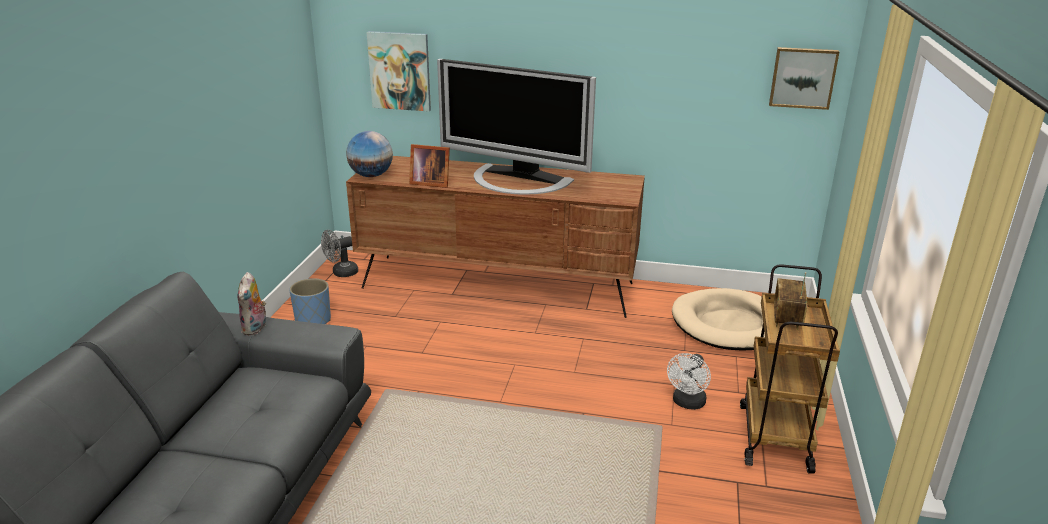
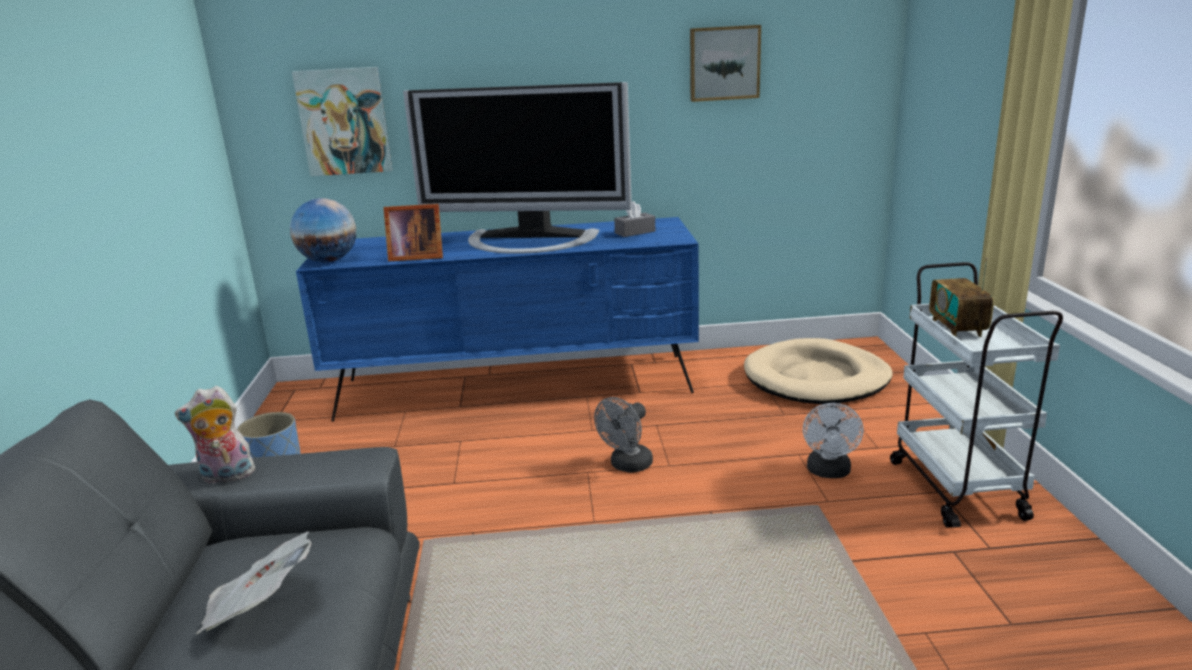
camera: 15 degrees left, 5 degrees down
plush toy [237,272,266,335] -> plush toy turned 90 degrees clockwise [175,386,257,484]
grey fan [321,230,358,277] -> grey fan moved to [594,397,653,473]
brown tv stand [346,156,645,318] -> blue tv stand [296,217,699,422]
brown cart [740,264,840,474] -> white cart [890,262,1063,528]
picture [769,47,839,110] -> picture moved to [690,25,761,102]
none -> newspaper [196,532,311,635]
none -> grey tissue box [614,201,655,237]

